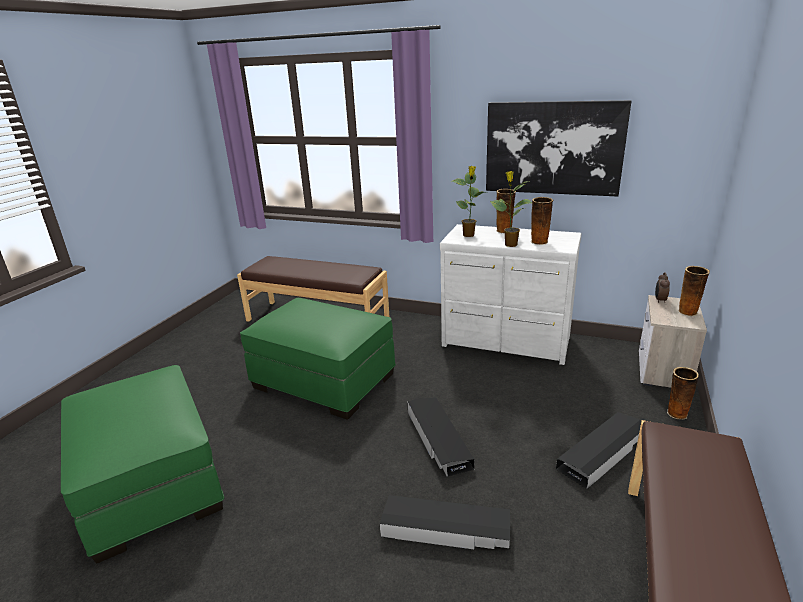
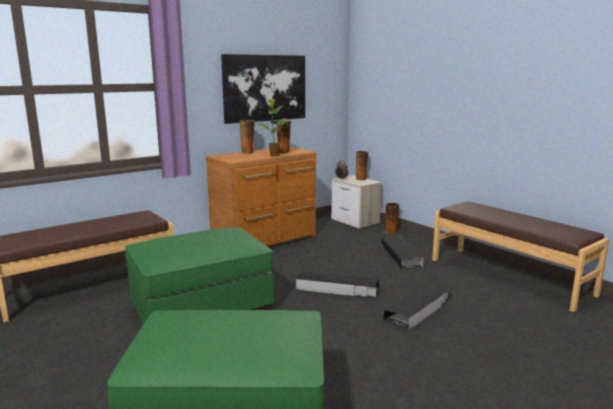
camera: 60 degrees left, 10 degrees down
white dresser [440,224,582,365] -> brown dresser [206,147,316,246]
potted plant [452,166,488,237] -> none

